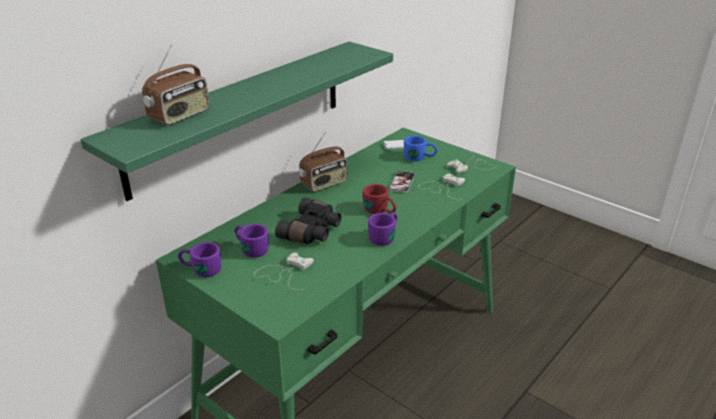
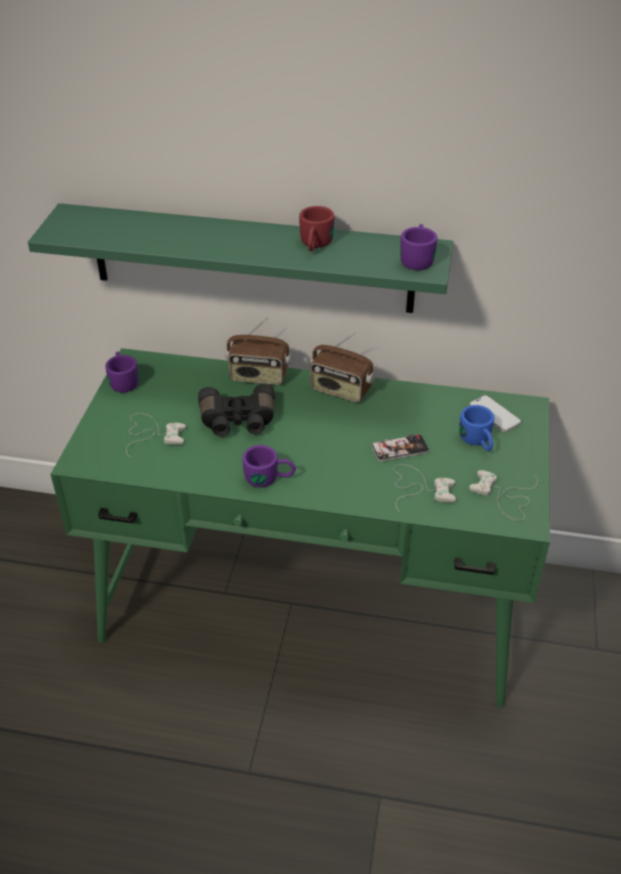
camera: 60 degrees right, 10 degrees up
radio [142,45,209,125] -> radio moved to [225,317,291,385]
purple mug [235,224,269,258] -> purple mug moved to [400,224,437,270]
red mug [363,184,396,214] -> red mug moved to [299,206,334,252]

